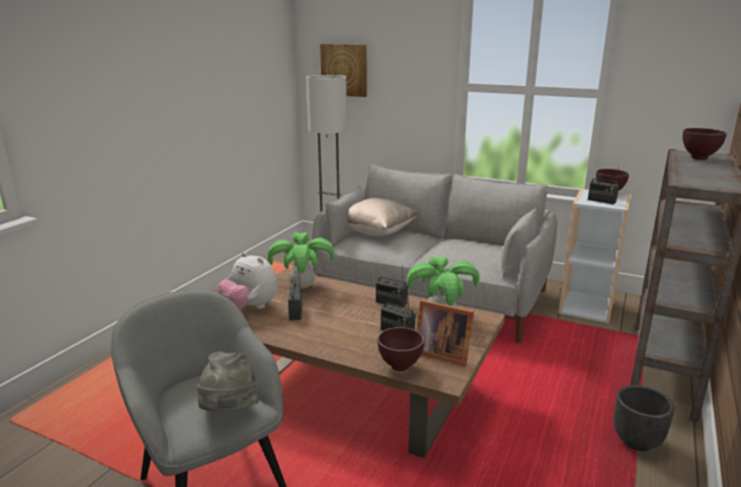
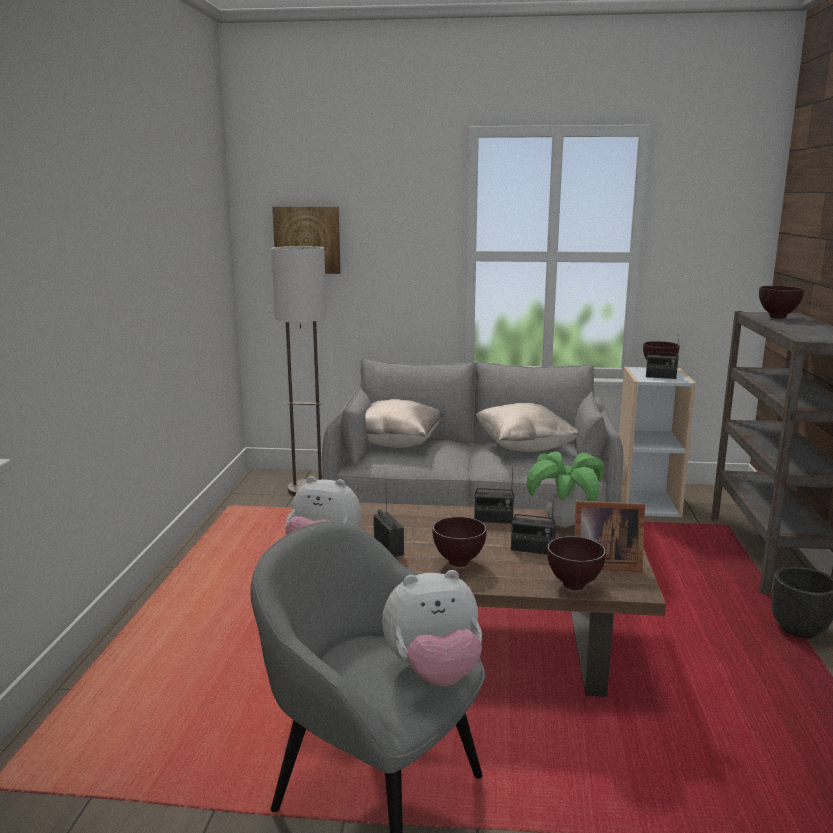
camera: 20 degrees left, 5 degrees down
grey hat [197,352,260,412] -> plush toy [382,570,482,686]
potted plant [268,232,335,289] -> none
none -> brown bowl [433,517,487,567]
none -> beige pillow [476,403,578,452]

